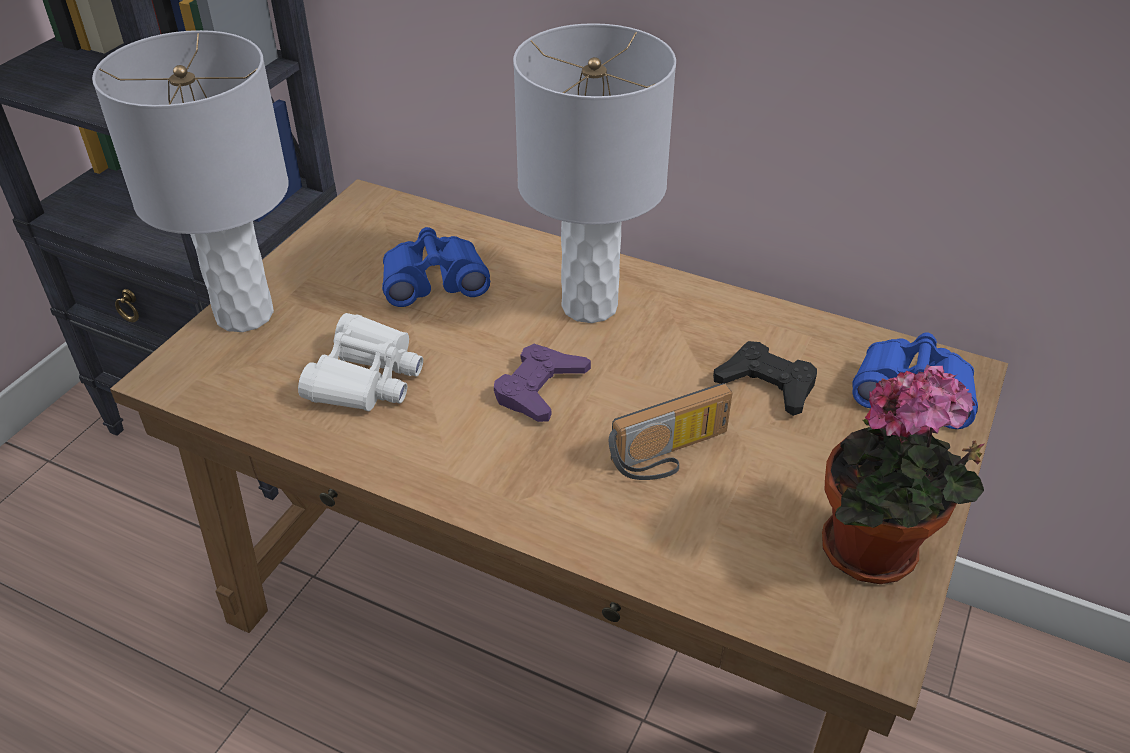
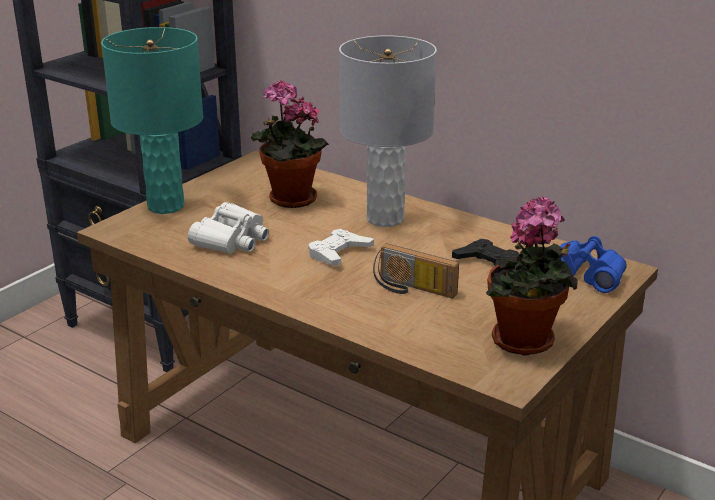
camera: 10 degrees right, 15 degrees down
grey table lamp [92,30,289,332] -> turquoise table lamp [101,27,203,214]
blue binoculars [382,227,490,307] -> potted plant [251,80,329,208]
purple game controller [494,344,591,422] -> white game controller [308,229,374,266]
radio [609,383,732,480] -> radio turned 45 degrees clockwise [373,243,459,299]

